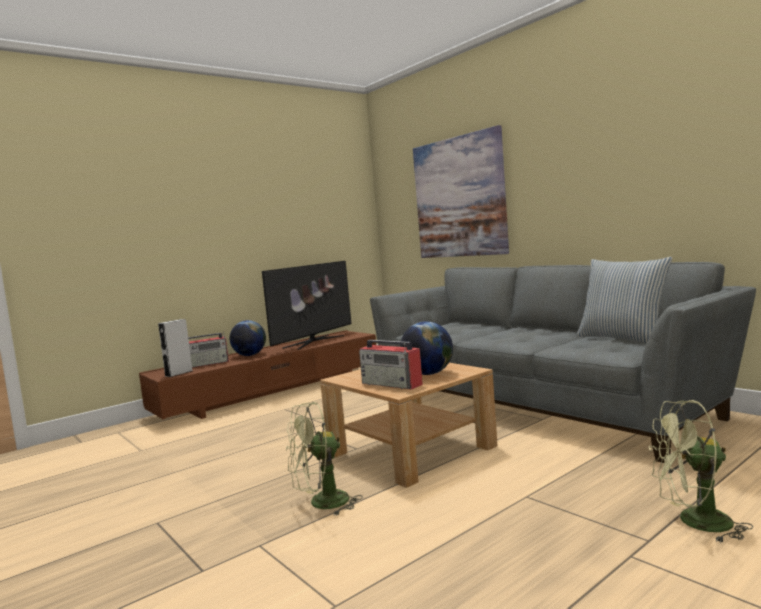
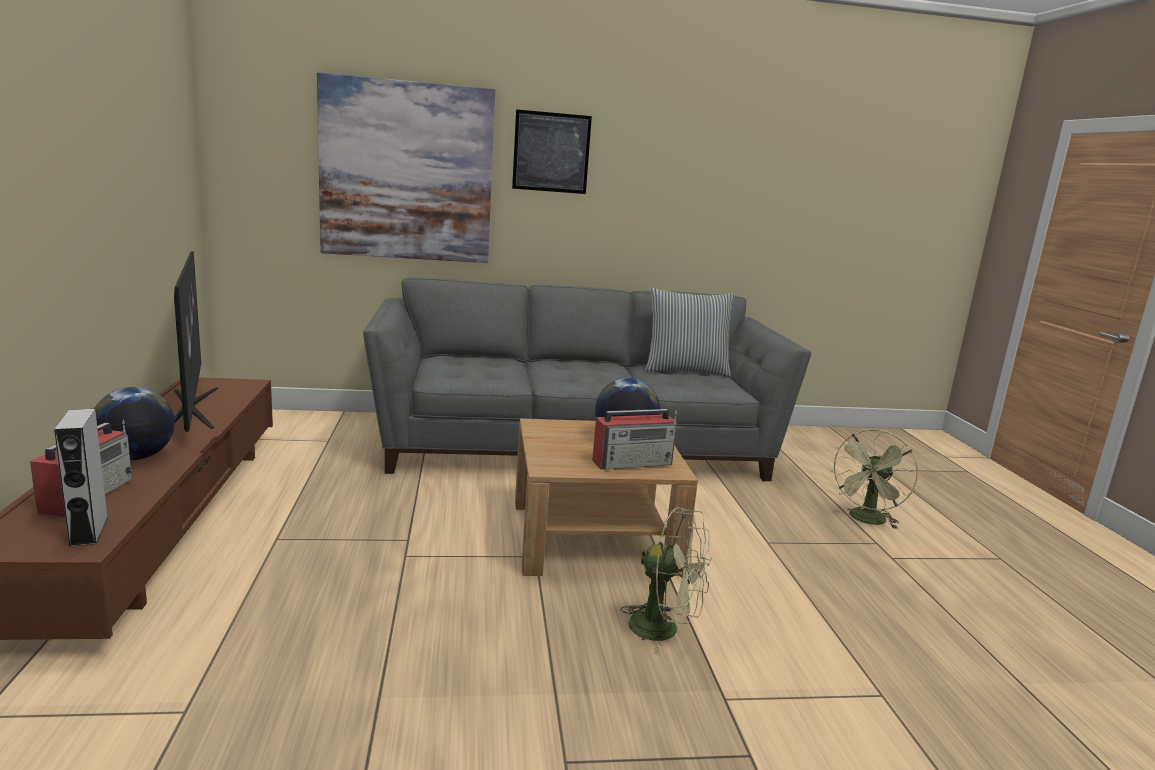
camera: 60 degrees left, 10 degrees up
green fan [286,402,363,516] -> green fan turned 75 degrees counterclockwise [621,507,711,655]
none -> picture [512,109,592,194]

